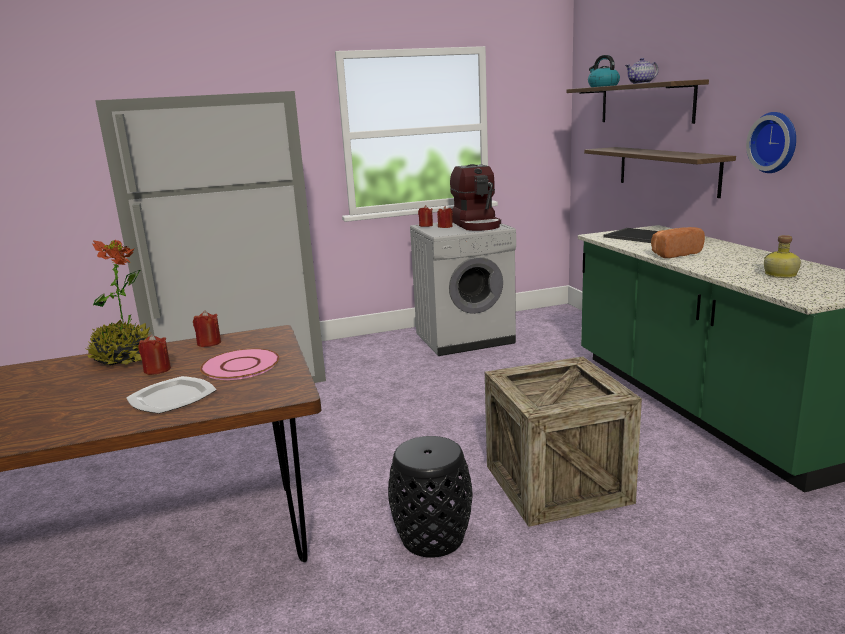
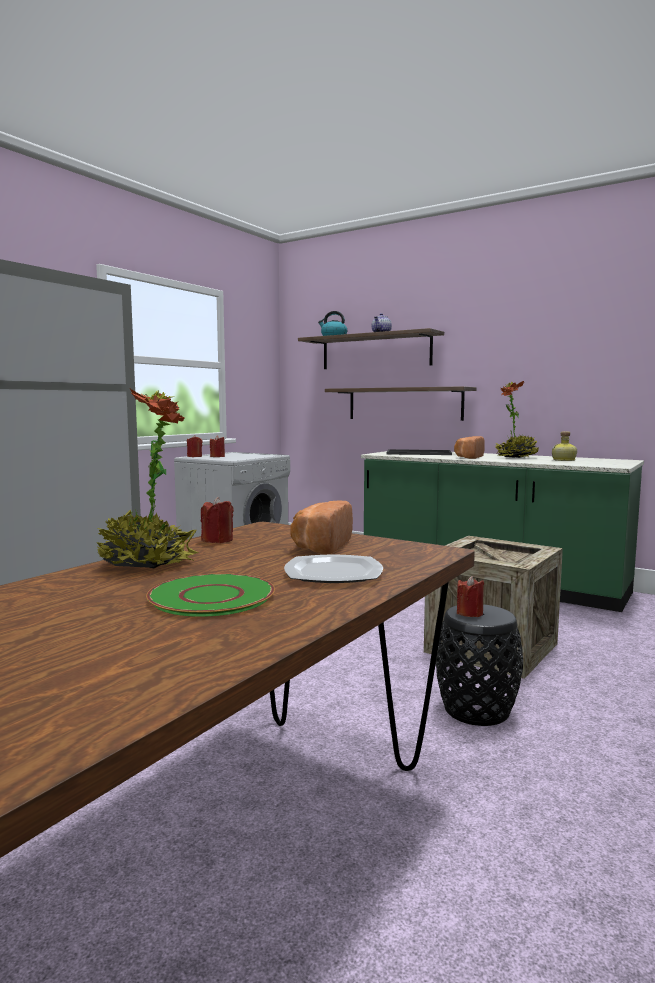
camera: 40 degrees left, 10 degrees down
red candle [138,334,171,375] -> red candle moved to [457,576,484,617]
pink plate [200,348,279,380] -> bread [290,500,353,555]
coffee machine [450,164,501,231] -> none
wall clock [746,112,796,173] -> none
none -> green plate [146,574,275,617]
none -> potted plant [495,381,539,458]

